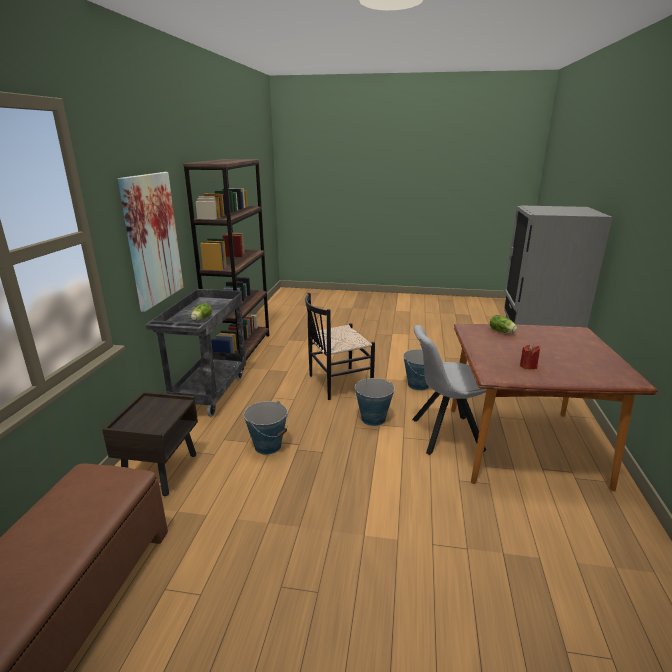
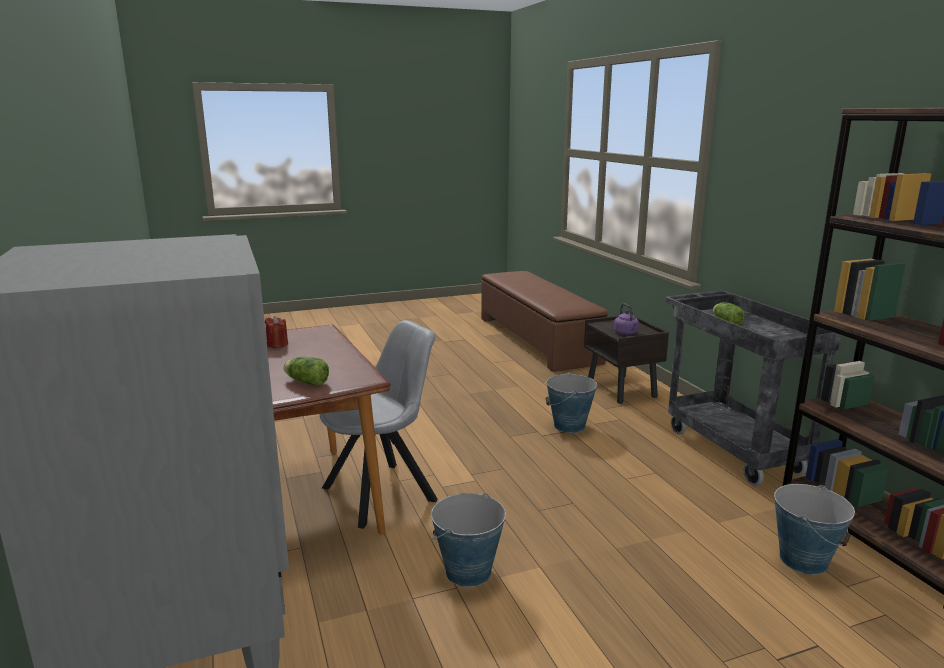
camera: 150 degrees right, 5 degrees down
picture [118,172,184,312] -> none
black chair [305,293,375,400] -> none
bucket [353,378,395,426] -> bucket moved to [774,484,855,575]
none -> purple kettle [614,304,639,335]

